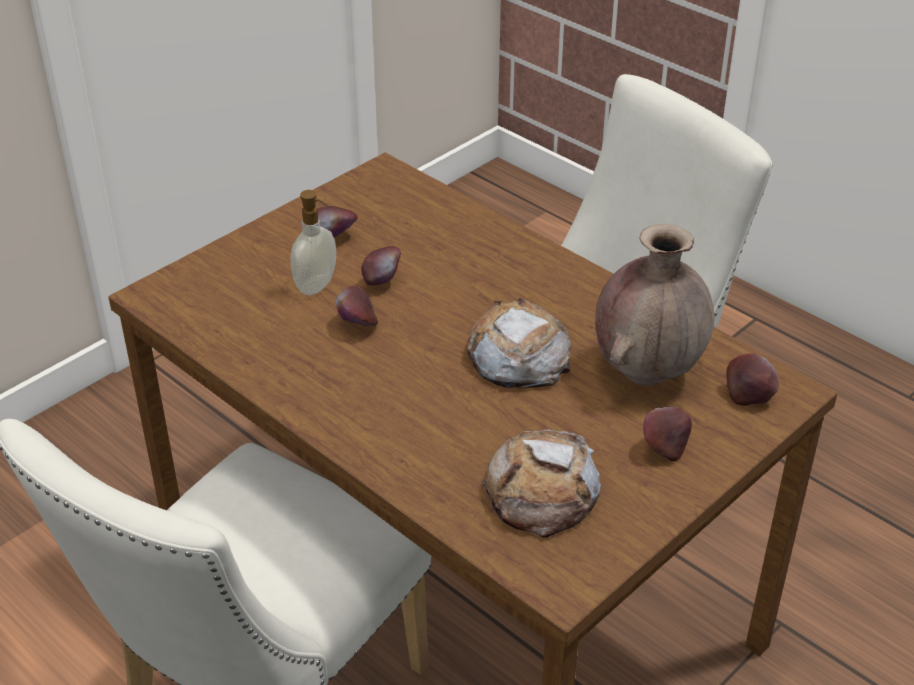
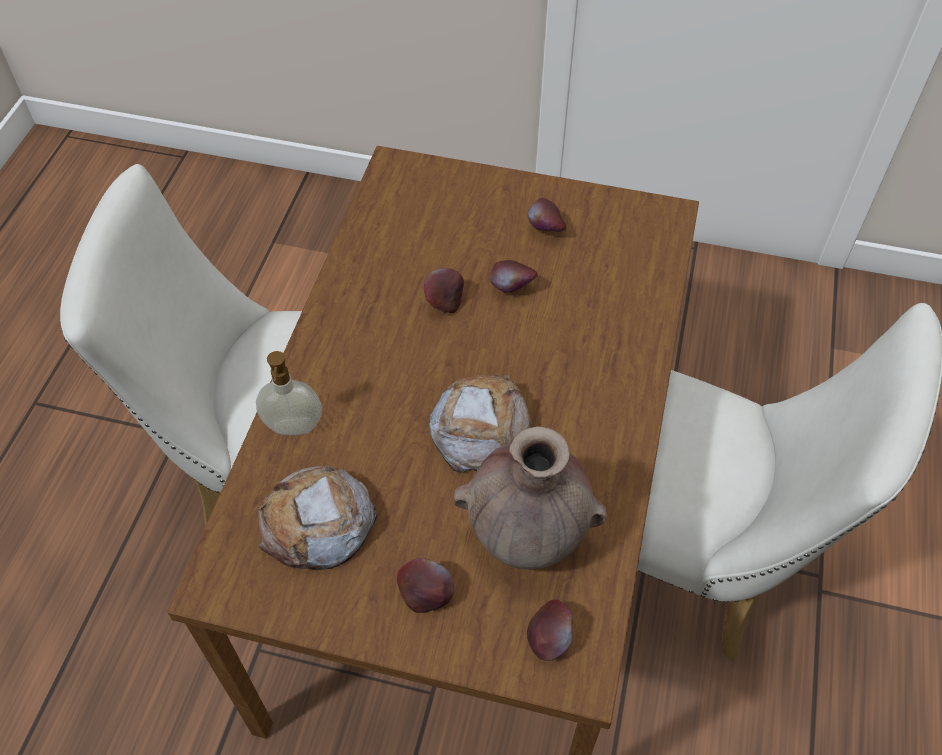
camera: 60 degrees right, 15 degrees up
soap dispenser [290,190,336,295] -> soap dispenser moved to [256,351,322,435]

